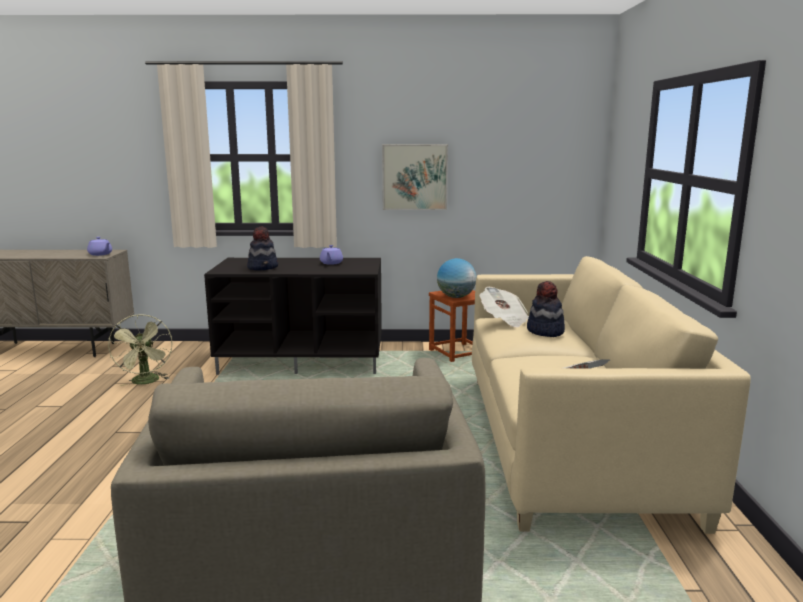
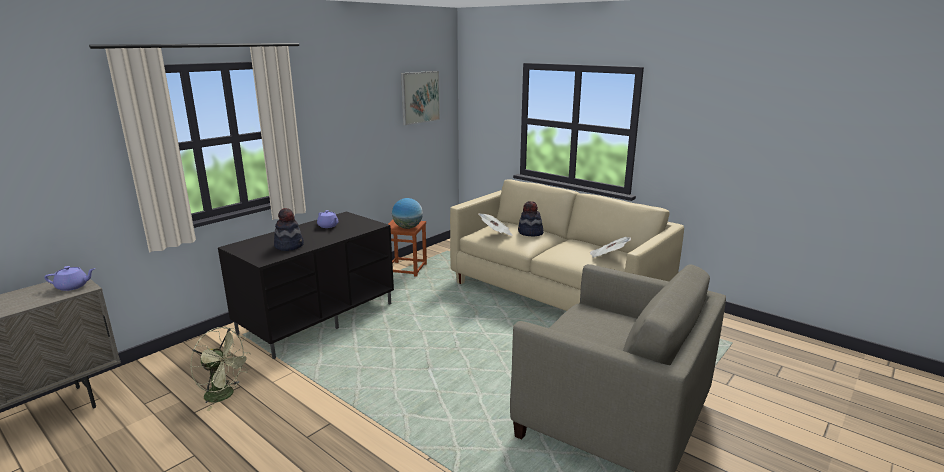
camera: 50 degrees left, 5 degrees up
picture [382,144,448,210] -> picture moved to [401,71,440,125]

